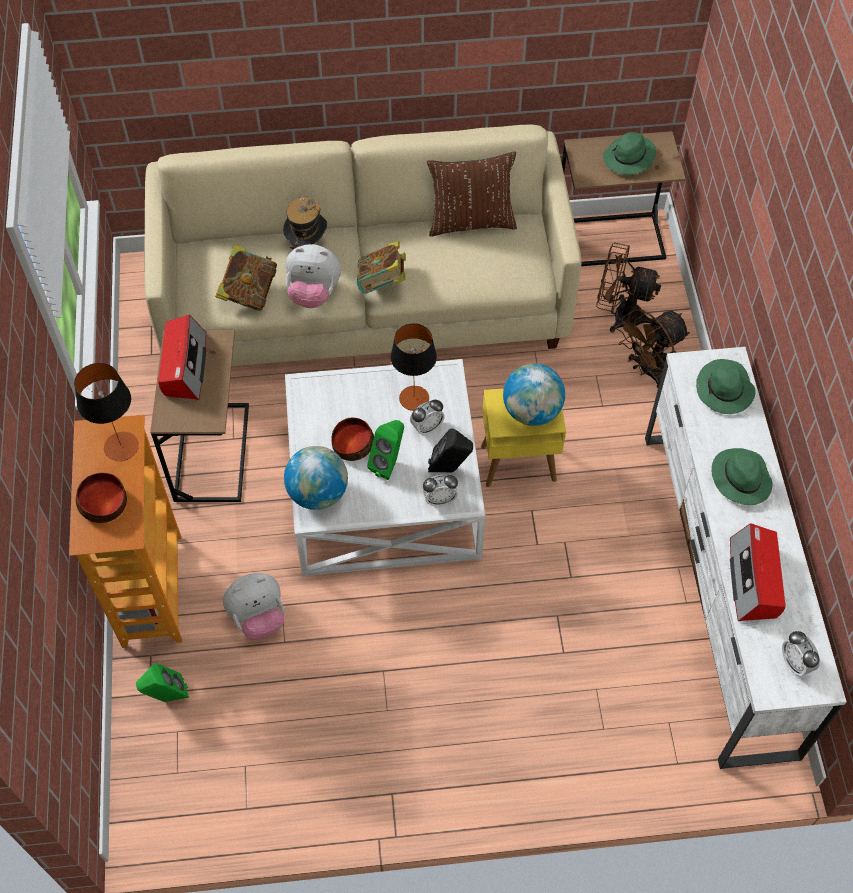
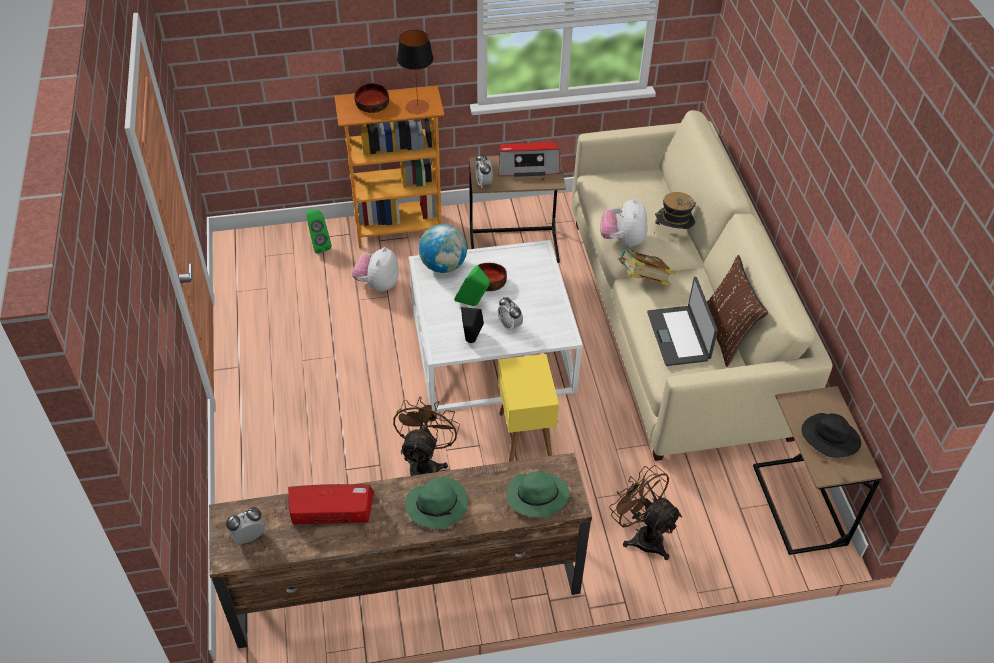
camera: 85 degrees right, 10 degrees down
book [215,245,277,311] -> none
plush toy [223,573,284,639] -> plush toy turned 45 degrees clockwise [352,247,399,292]
table lamp [391,323,437,411] -> none
alarm clock [423,475,458,506] -> alarm clock moved to [475,153,493,188]
globe [503,364,565,426] -> none
brown fan [596,243,661,333] -> brown fan moved to [393,396,460,476]
green hat [603,132,656,175] -> black hat [801,413,861,458]
white tv stand [645,347,847,769] -> brown tv stand [209,453,592,648]
none -> laptop [647,277,718,366]

